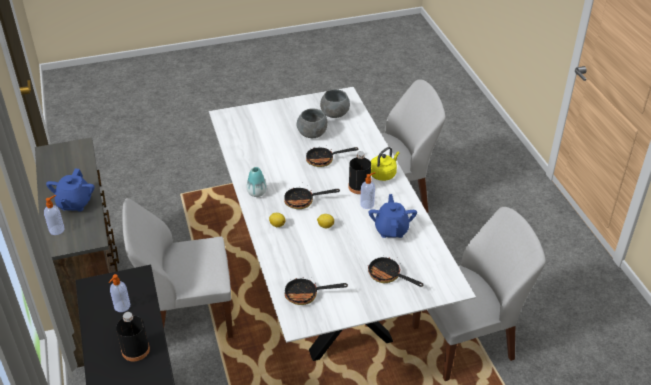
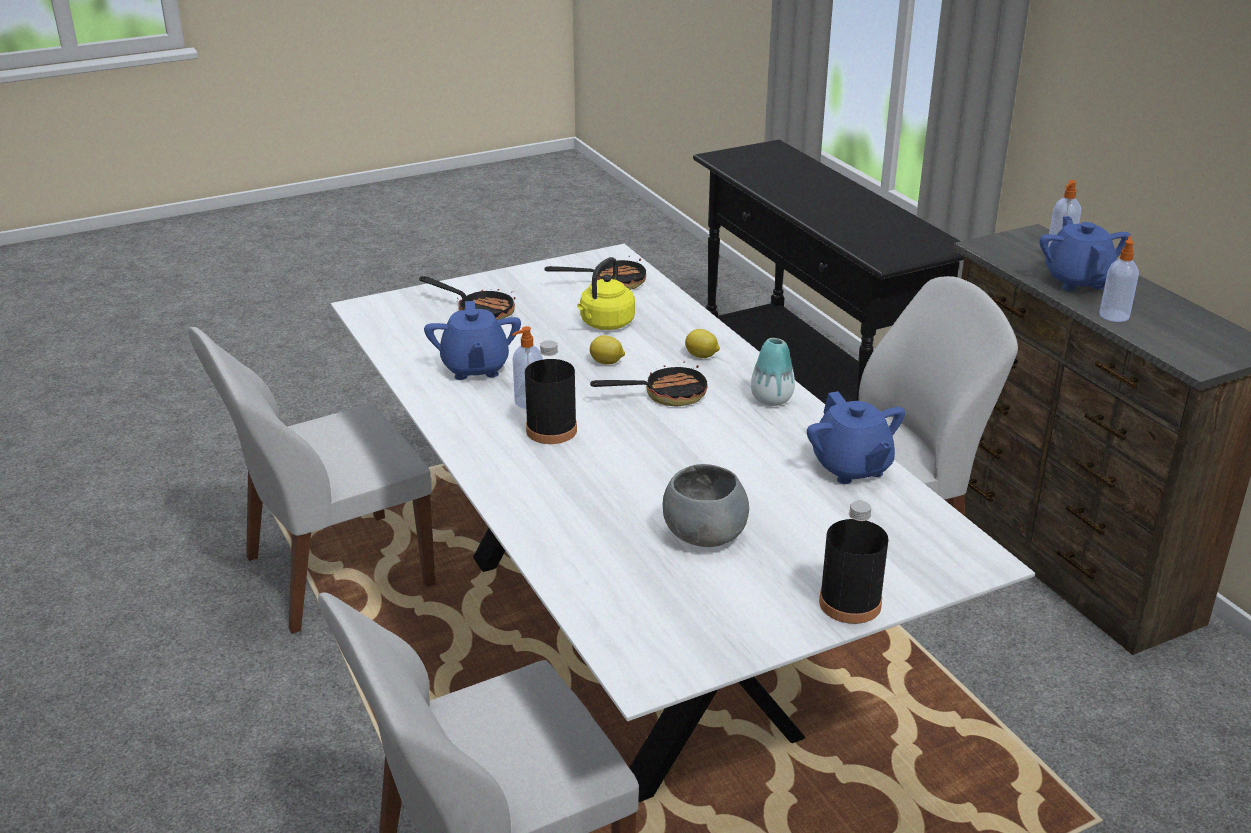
camera: 170 degrees right, 10 degrees down
soap dispenser [109,274,130,312] -> soap dispenser moved to [1099,236,1139,322]
black bottle [116,312,150,361] -> black bottle moved to [819,501,889,624]
frying pan [306,147,358,167] -> none
grey bowl [320,89,350,118] -> none
yellow kettle [371,147,400,181] -> yellow kettle moved to [577,257,635,330]
none -> blue teapot [807,391,905,484]

